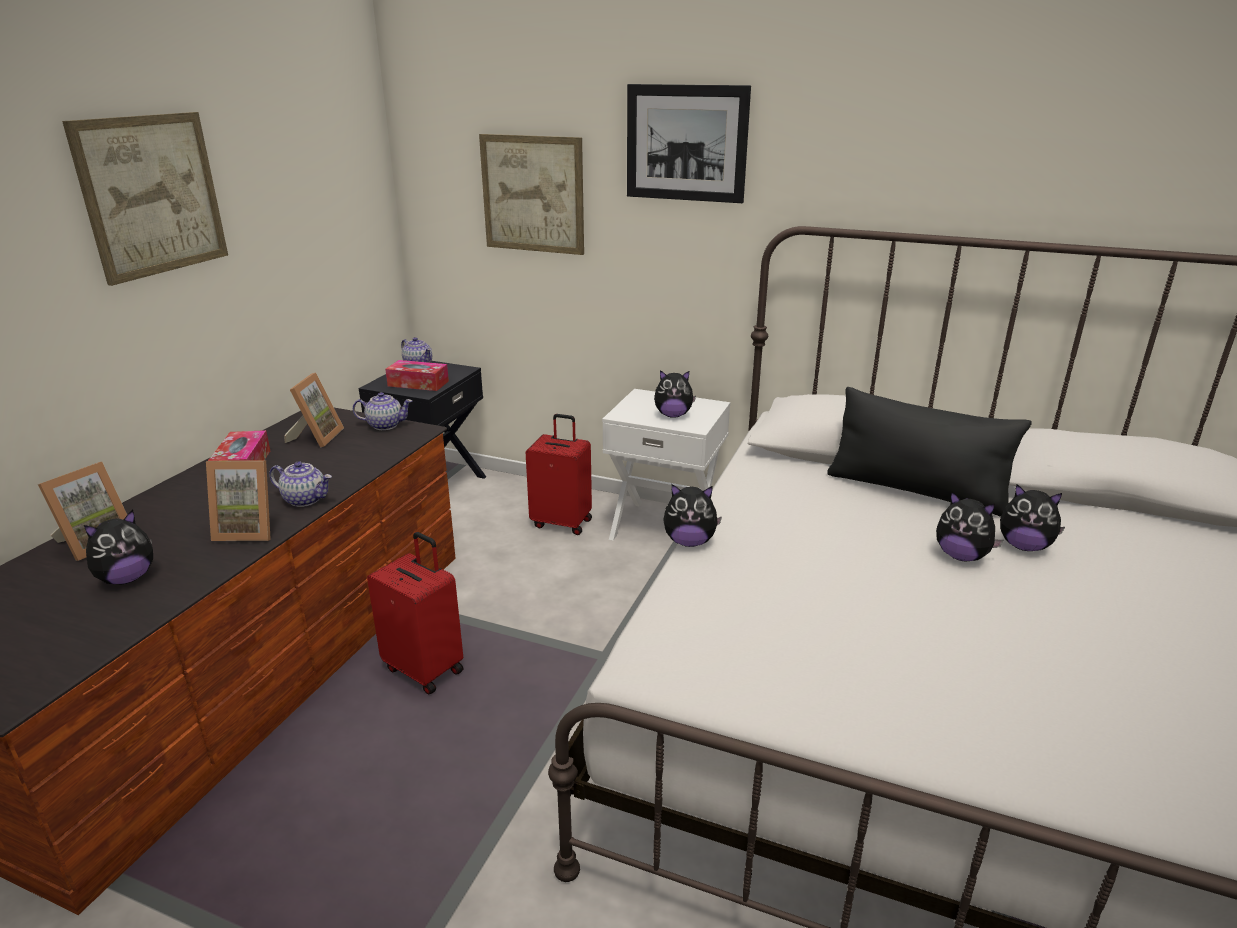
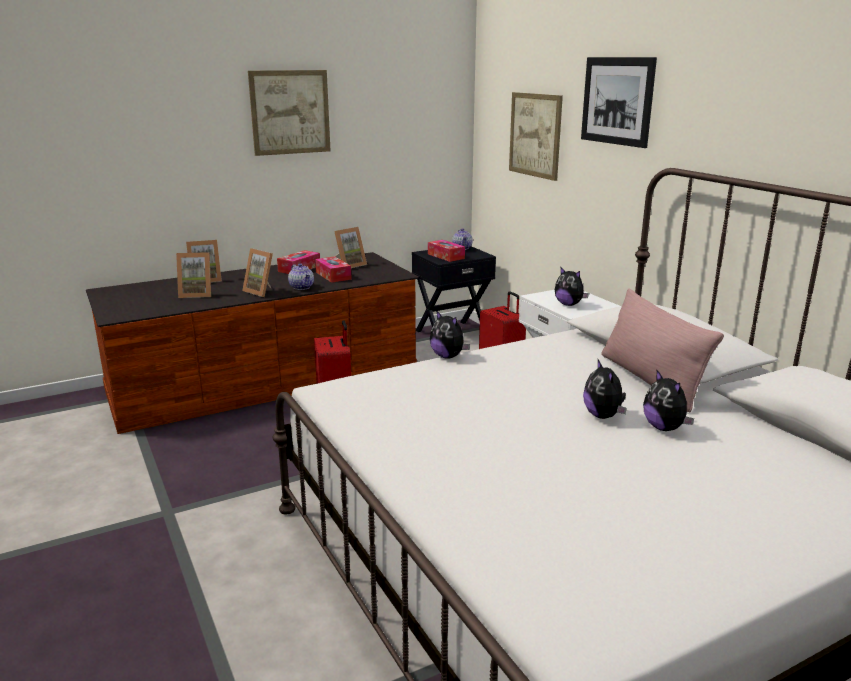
camera: 40 degrees right, 5 degrees down
plush toy [84,510,153,584] -> picture frame [176,252,211,298]
teapot [353,392,412,430] -> none
black pillow [827,387,1032,516] -> pink pillow [601,288,724,412]
none -> tissue box [315,256,352,283]

